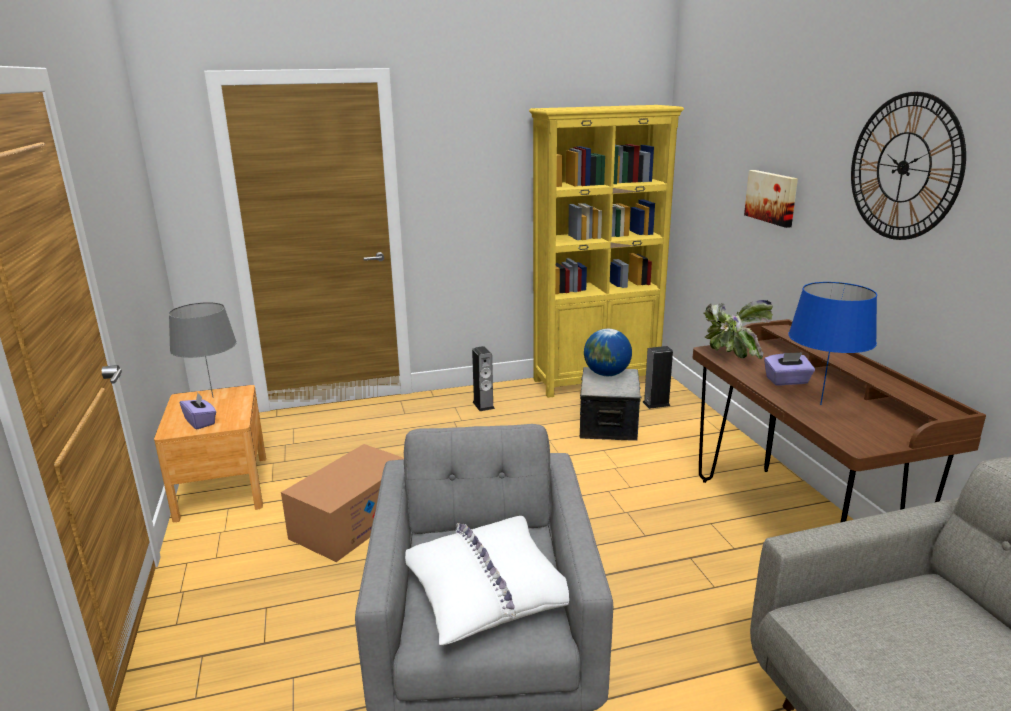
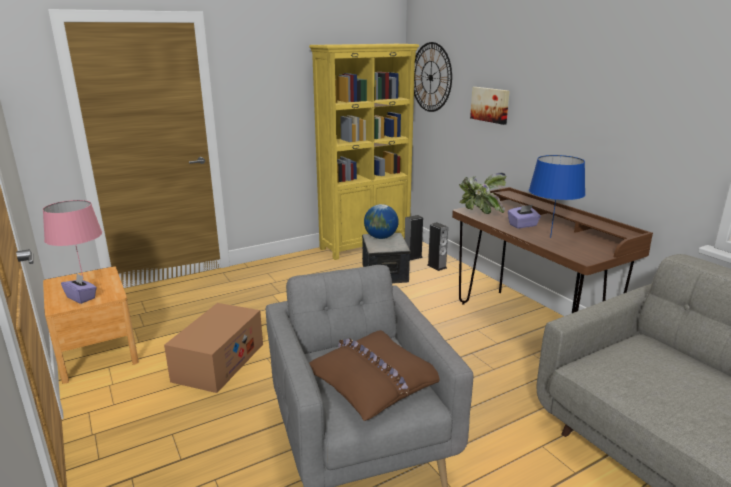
camera: 15 degrees left, 0 degrees up
grey table lamp [169,302,237,398] -> pink table lamp [43,200,102,279]
white pillow [405,516,569,645] -> brown pillow [309,330,440,421]
speaker [472,346,495,411] -> speaker moved to [427,222,448,271]
wall clock [851,92,966,240] -> wall clock moved to [414,42,452,112]

